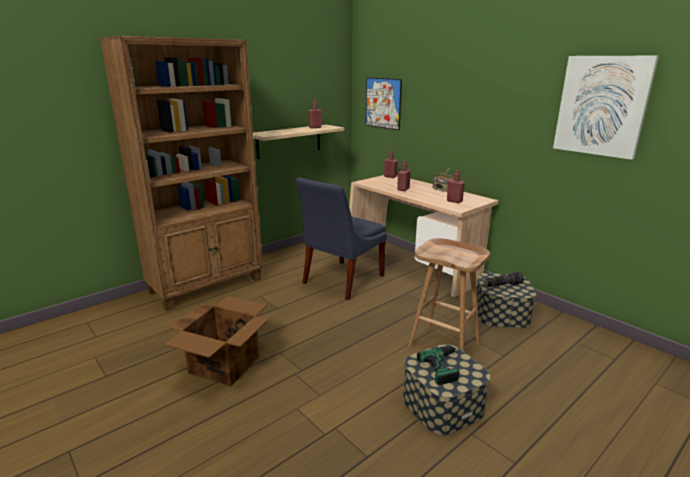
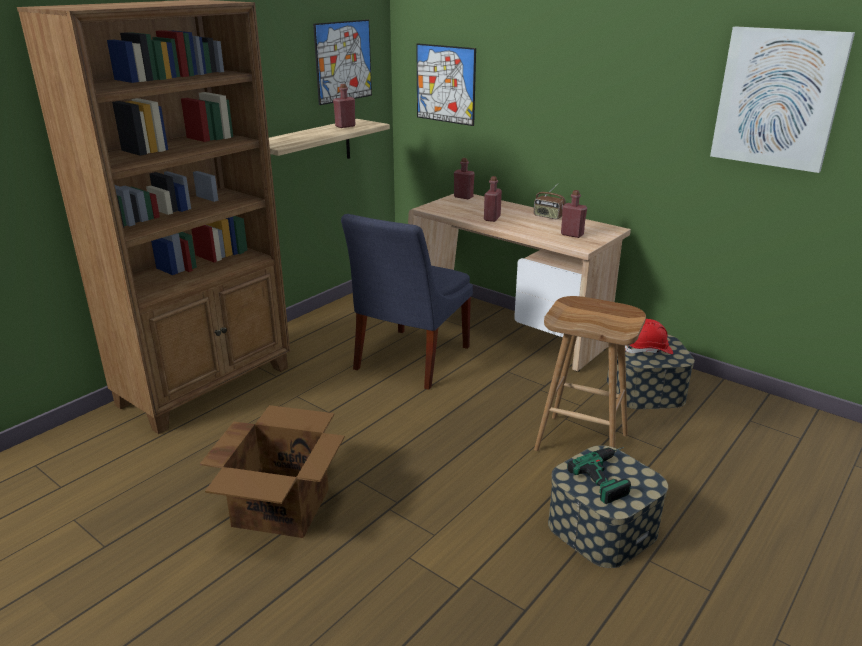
camera: 10 degrees left, 5 degrees up
flashlight [484,272,524,287] -> red hard hat [625,319,673,354]
none -> picture [313,19,372,105]

